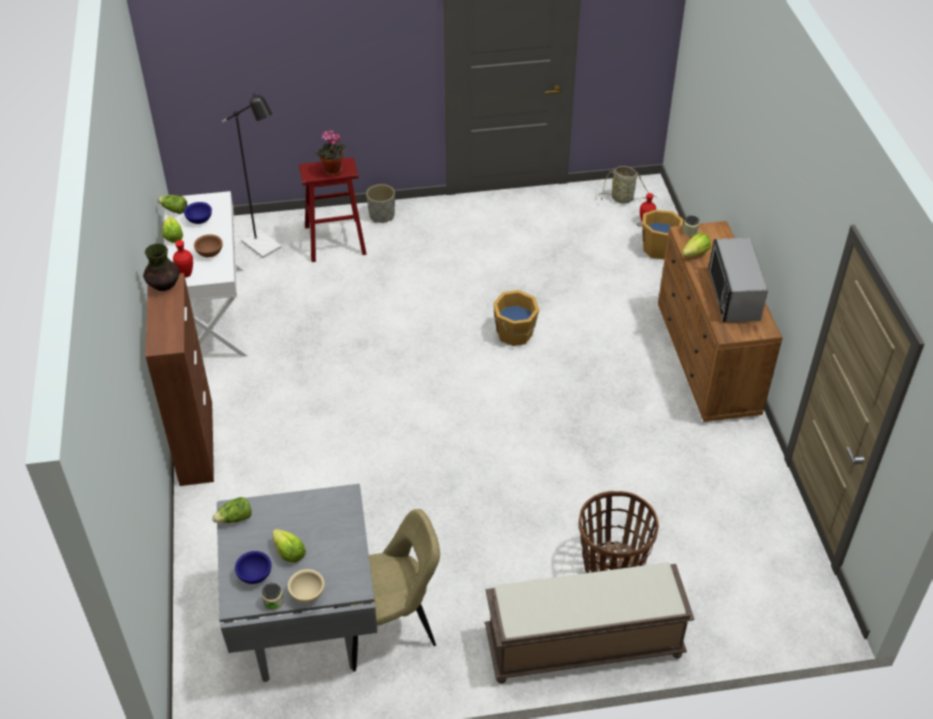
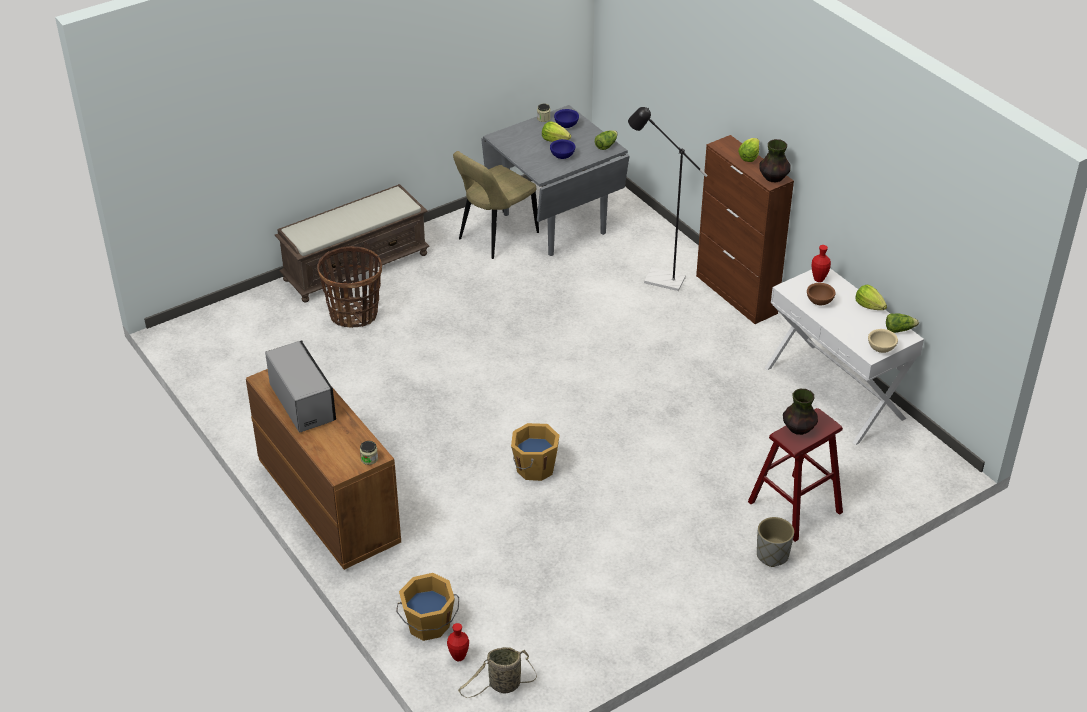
camera: 155 degrees right, 5 degrees down
blue bowl [184,202,212,224] -> blue bowl moved to [550,139,575,159]
black floor lamp [222,93,281,258] -> black floor lamp moved to [628,107,708,291]
beige bowl [288,569,325,603] -> beige bowl moved to [868,329,898,353]
potted plant [315,130,347,176] -> vase [783,389,818,435]
lettuce [682,233,711,257] -> lettuce moved to [738,138,759,162]

